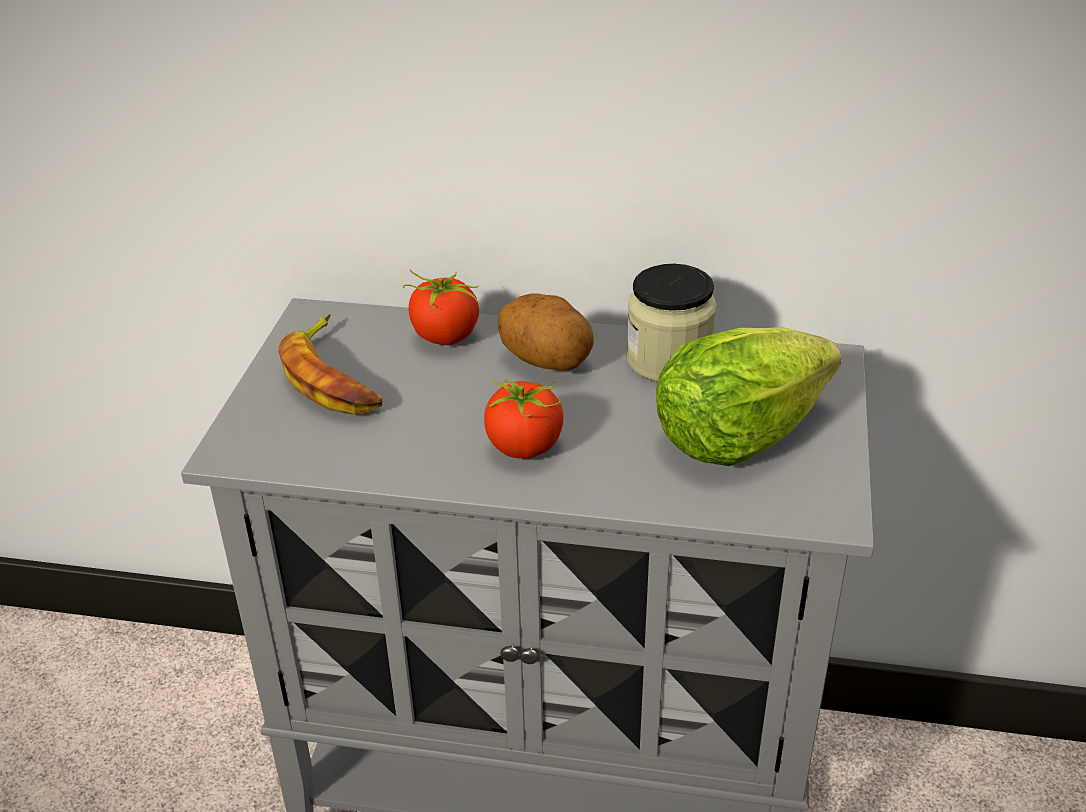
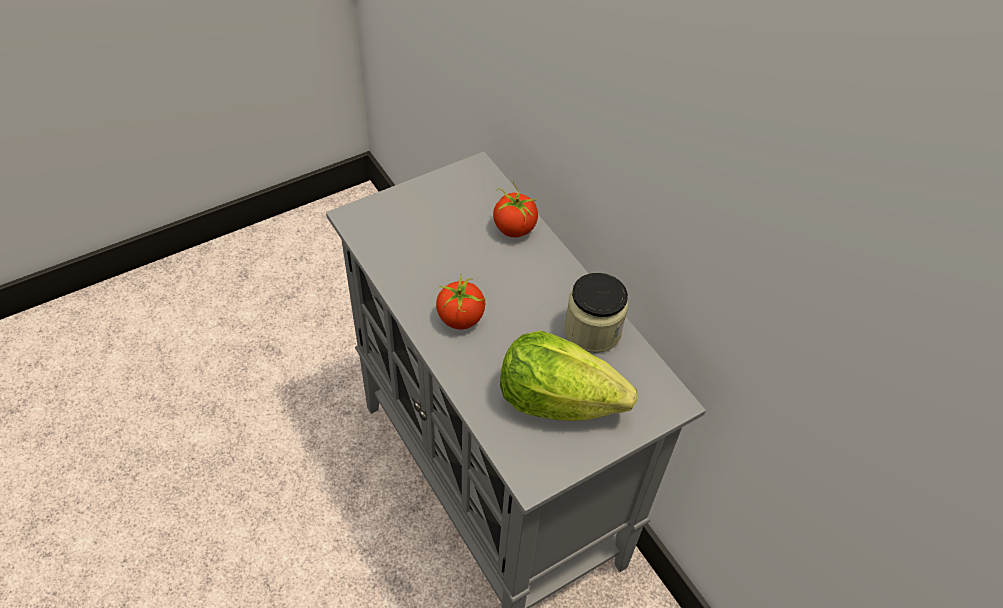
camera: 45 degrees right, 15 degrees up
banana [278,314,382,415] -> none
potato [498,293,593,370] -> none

